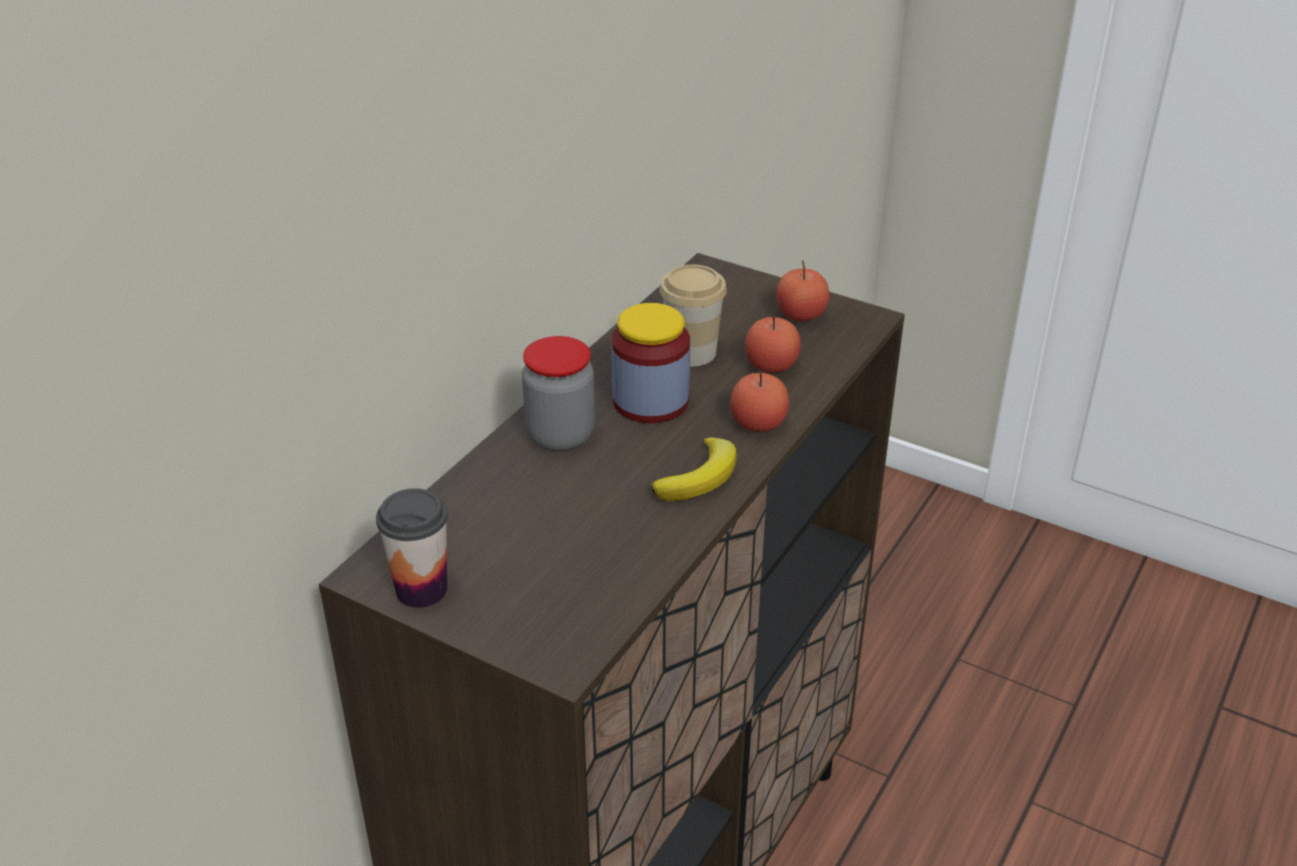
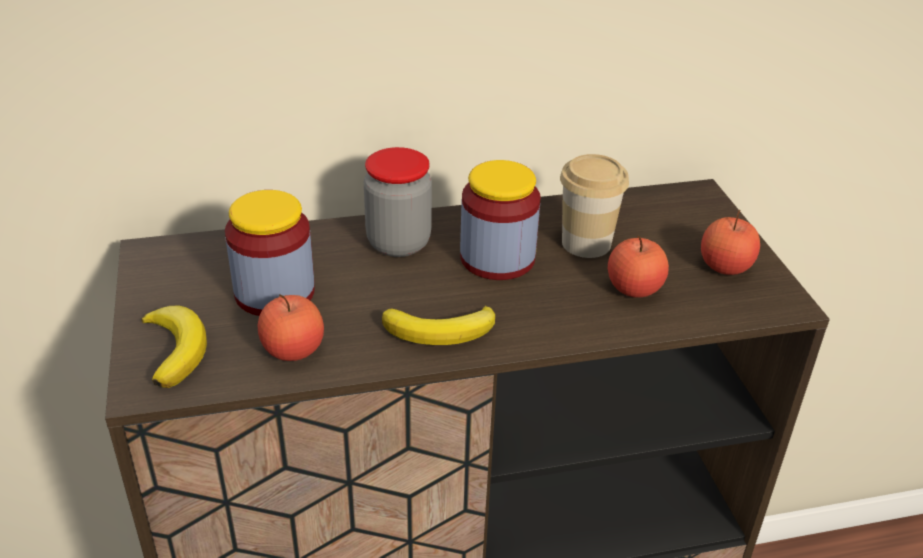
camera: 45 degrees right, 0 degrees up
cup [376,488,448,608] -> none
apple [730,373,789,432] -> apple moved to [258,294,324,361]
none -> banana [141,306,207,388]
none -> jar [225,190,315,316]

